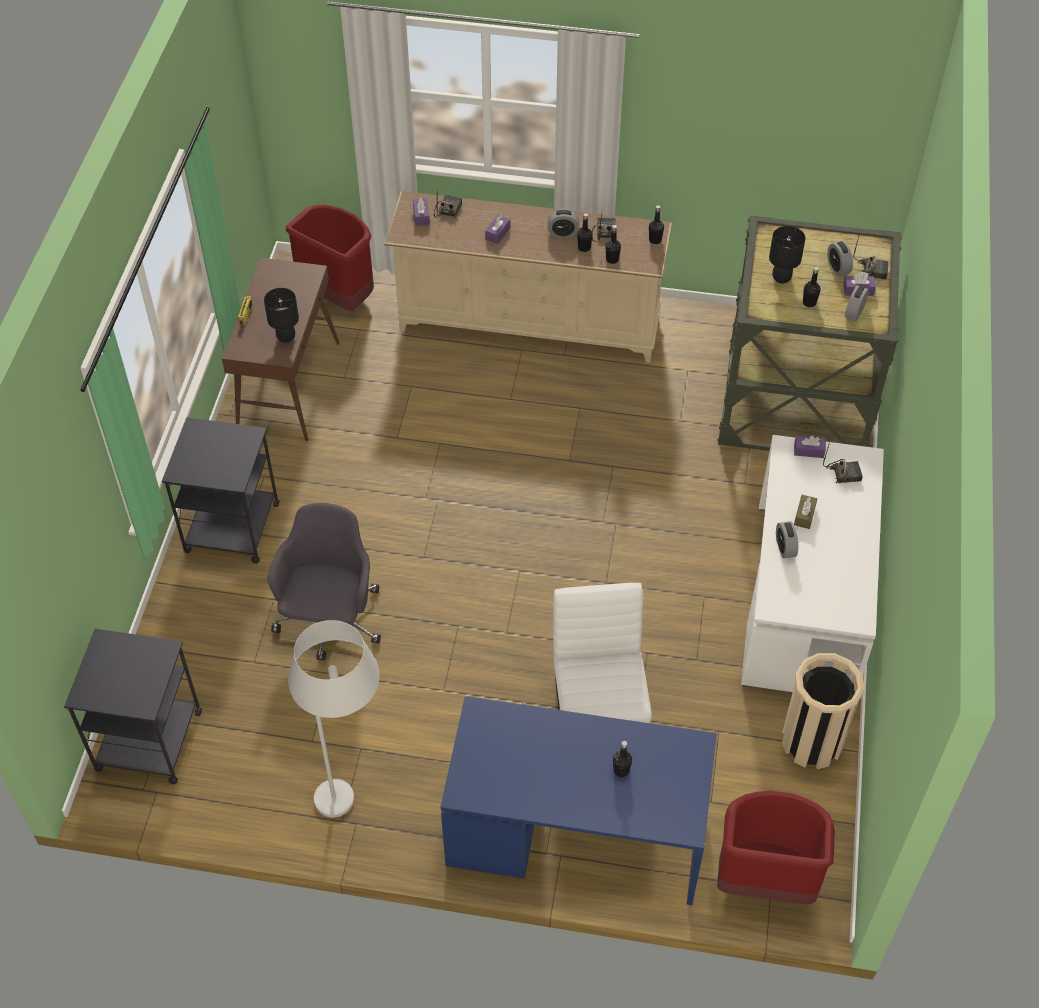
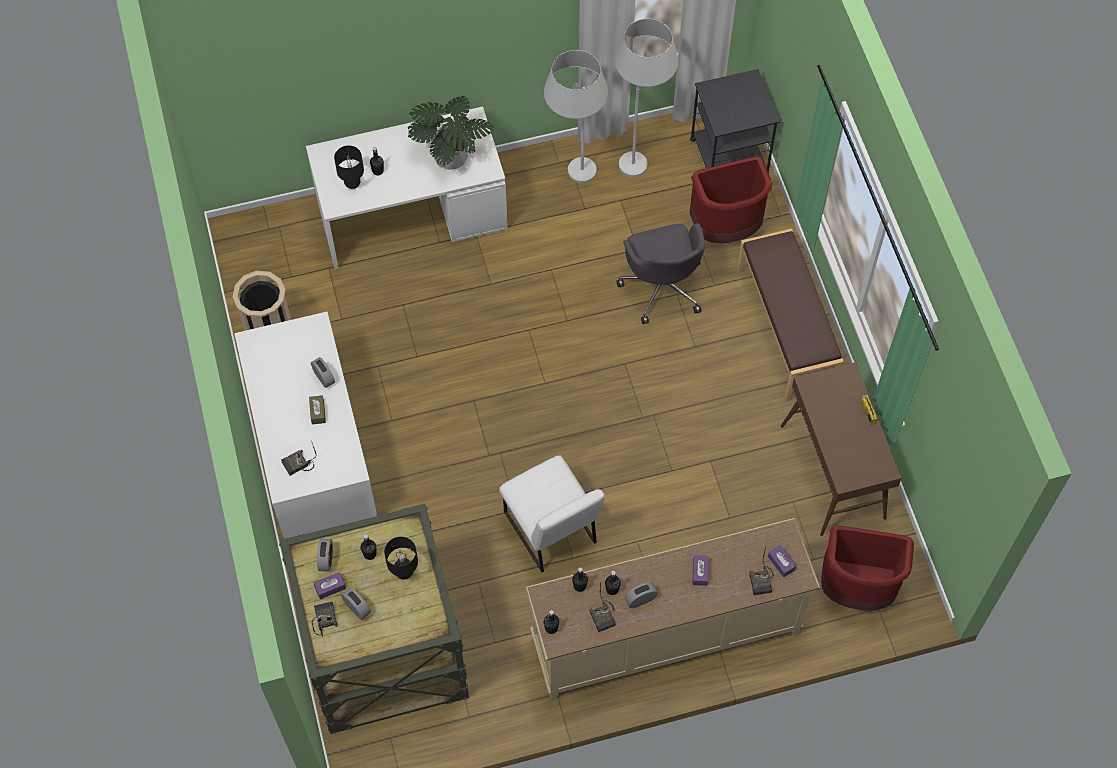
camera: 155 degrees right, 10 degrees up
black cart [162,417,279,564] -> brown bench [737,229,844,402]
black table lamp [264,288,299,343] -> black table lamp moved to [334,146,364,189]
blue desk [441,696,717,905] -> white desk [306,106,508,269]
white chair [553,583,652,723] -> white chair moved to [499,455,605,572]
red trash can [717,791,835,904] -> red trash can moved to [690,157,772,243]
purple tissue box [794,436,826,458] -> none
radio [853,230,889,279] -> radio turned 90 degrees clockwise [312,602,337,636]
none -> potted plant [408,96,494,170]
none -> white floor lamp [615,19,678,177]

